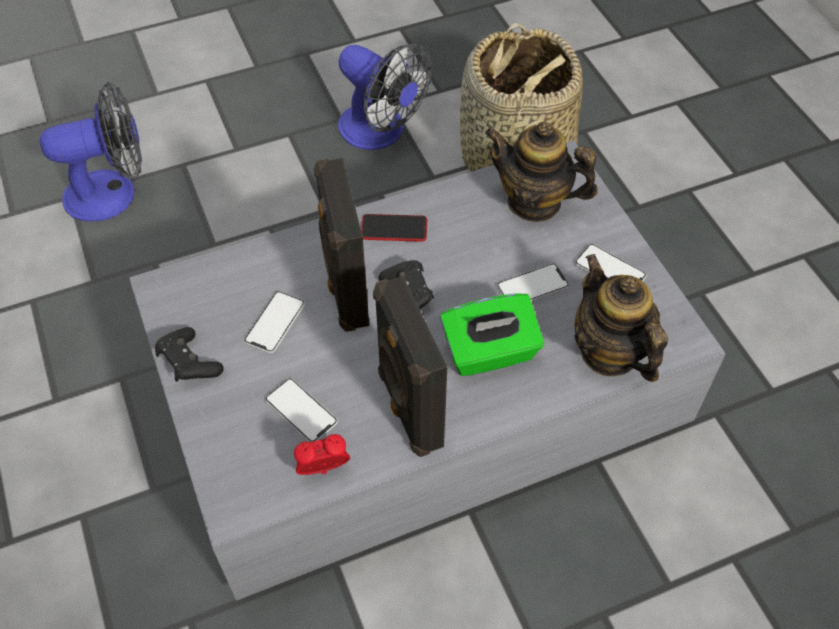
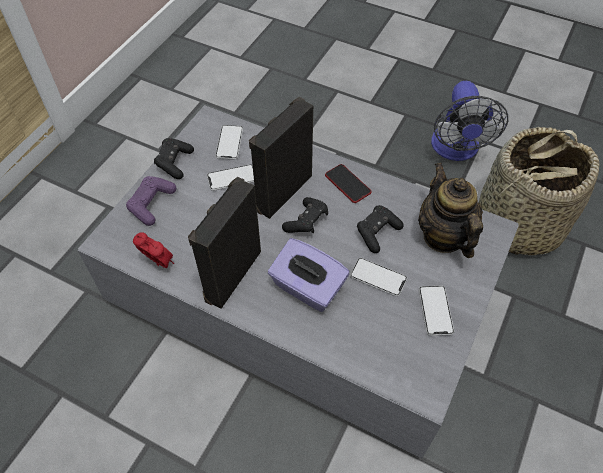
camera: 50 degrees right, 0 degrees up
fan [40,82,142,222] -> none
phone [265,378,338,442] -> phone moved to [215,125,243,160]
green tissue box [440,294,544,377] -> purple tissue box [268,238,350,312]
teapot [574,254,668,382] -> none
none -> purple game controller [126,176,176,226]
none -> black game controller [357,205,404,253]

